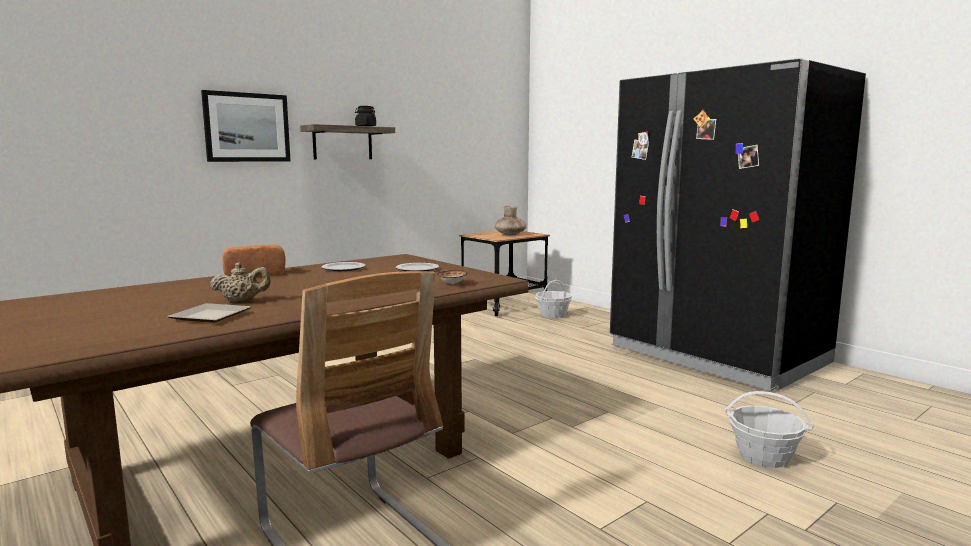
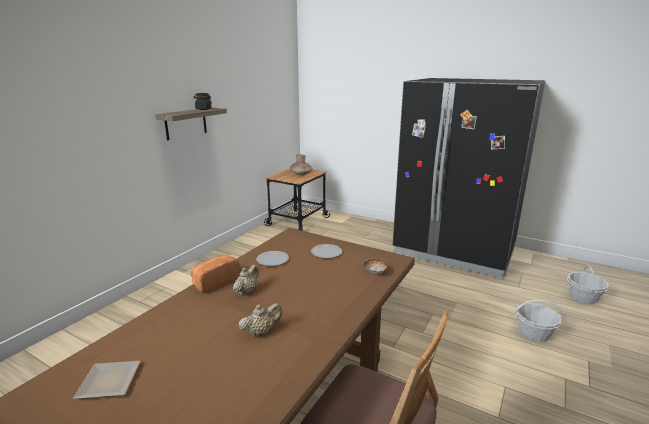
camera: 20 degrees left, 10 degrees up
plate [168,303,251,323] -> plate moved to [73,361,140,399]
picture [201,90,291,162] -> none
basket [535,280,572,318] -> basket moved to [567,265,609,304]
none -> beige teapot [233,265,259,296]

